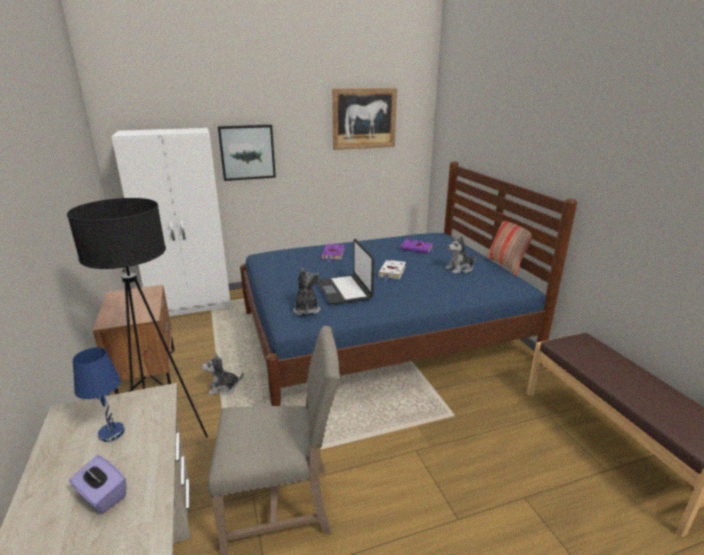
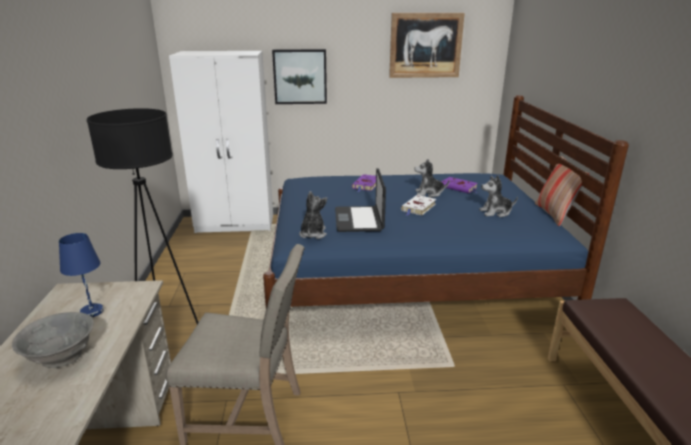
camera: 15 degrees right, 0 degrees up
purple tissue box [69,455,127,514] -> grey bowl [12,312,94,368]
brown nightstand [93,285,175,394] -> none
plush toy [202,353,244,395] -> plush toy moved to [414,159,450,197]

